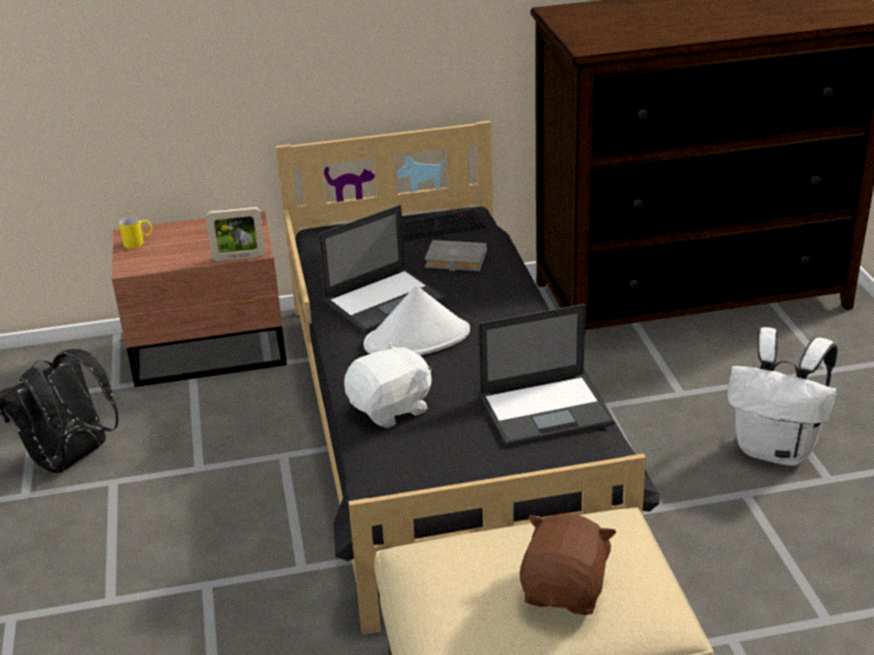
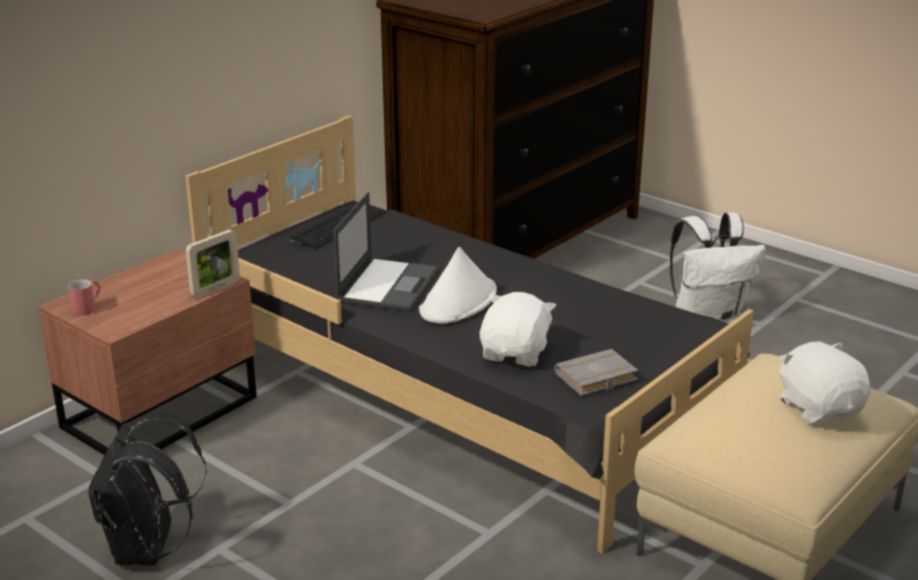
camera: 40 degrees left, 5 degrees down
yellow mug [119,216,152,249] -> red mug [68,279,100,316]
grey book [424,240,487,271] -> grey book moved to [554,349,638,396]
laptop [478,304,615,447] -> none
brown plush toy [519,513,616,615] -> white plush toy [779,341,871,425]

